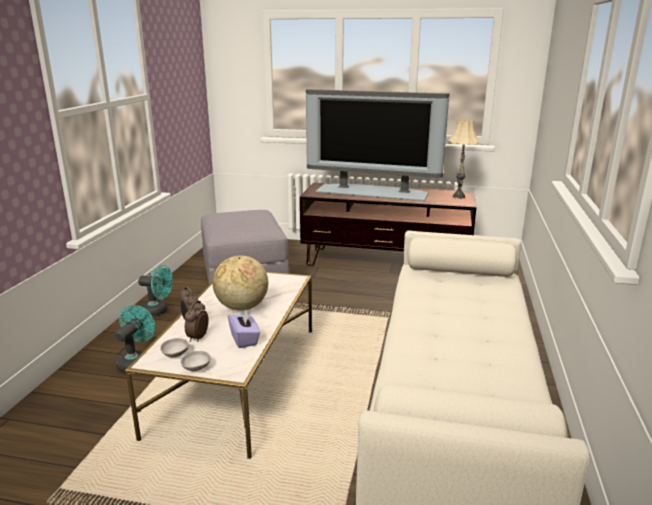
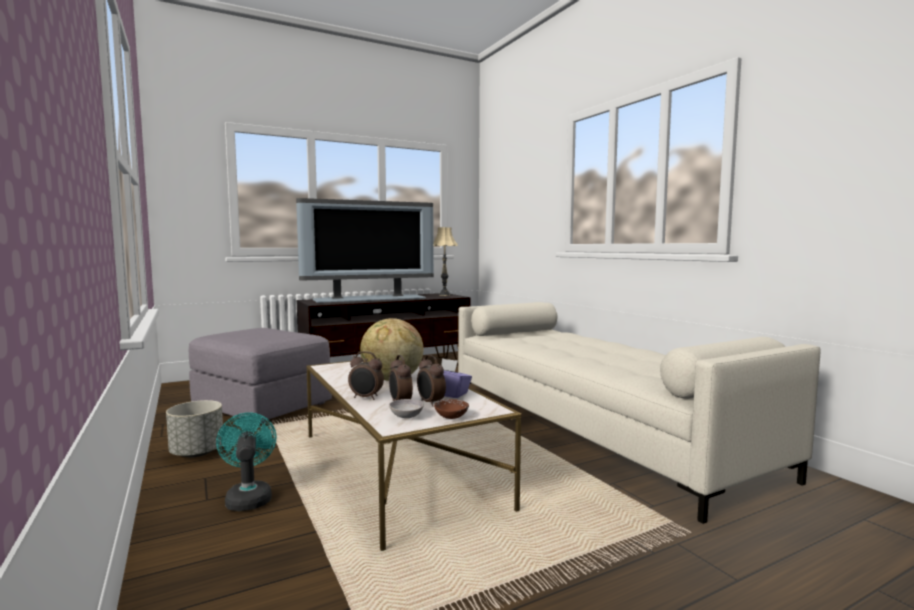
camera: 40 degrees left, 15 degrees down
turquoise fan [138,265,173,316] -> grey planter [166,400,223,457]
grey bowl [180,351,211,371] -> brown bowl [434,399,469,419]
none -> alarm clock [417,355,446,407]

